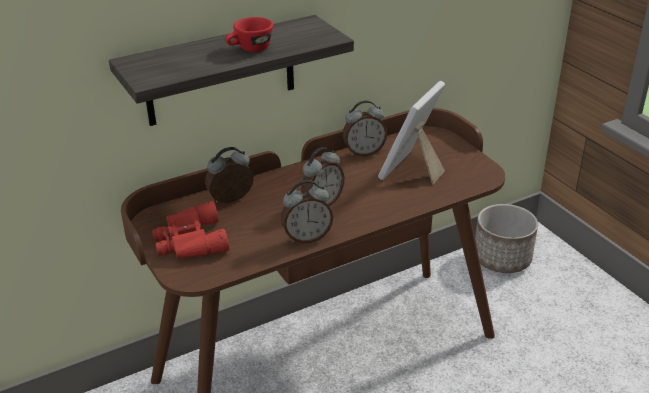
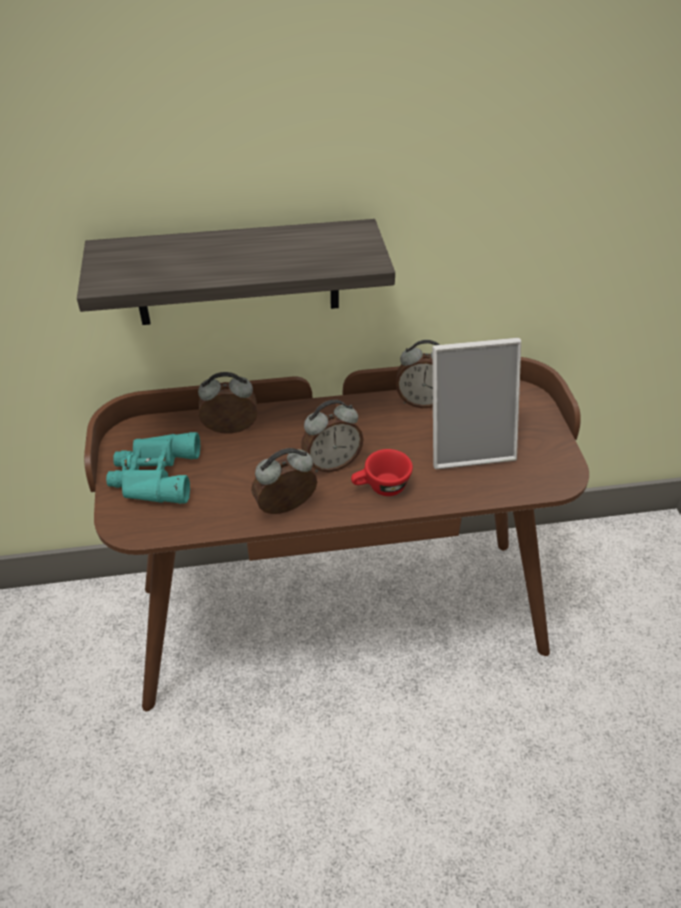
camera: 20 degrees right, 10 degrees up
red binoculars [152,201,229,258] -> turquoise binoculars [106,432,200,504]
red cup [225,17,273,52] -> red cup moved to [351,449,413,496]
alarm clock [281,180,333,243] -> alarm clock turned 150 degrees clockwise [251,448,317,514]
picture frame [378,81,445,185] -> picture frame turned 150 degrees counterclockwise [432,338,521,469]
planter [475,204,538,273] -> none

